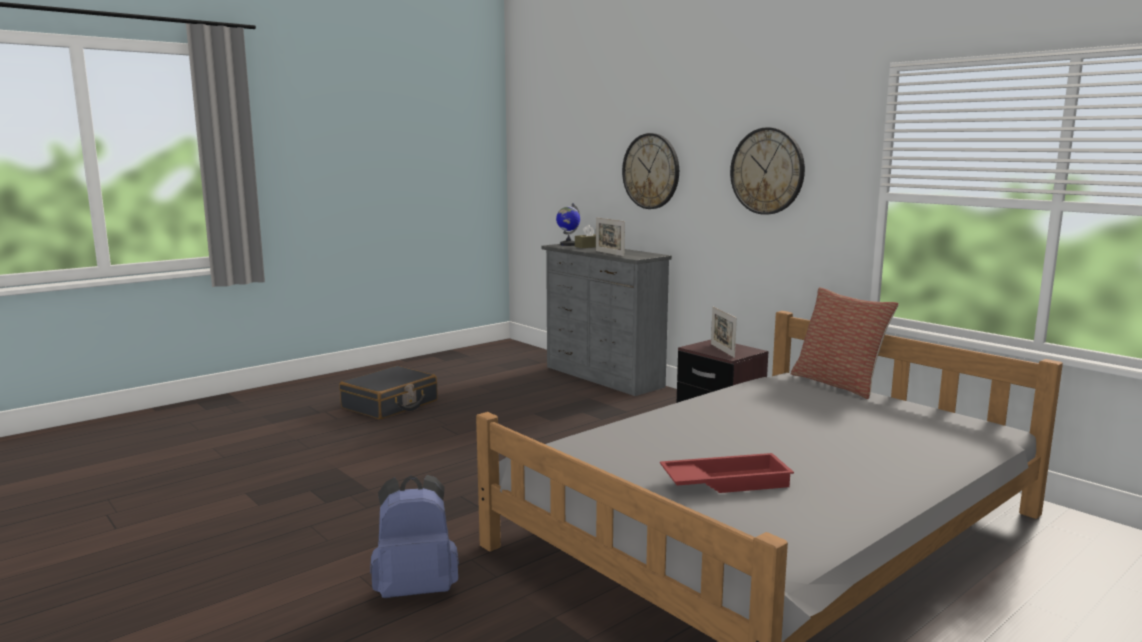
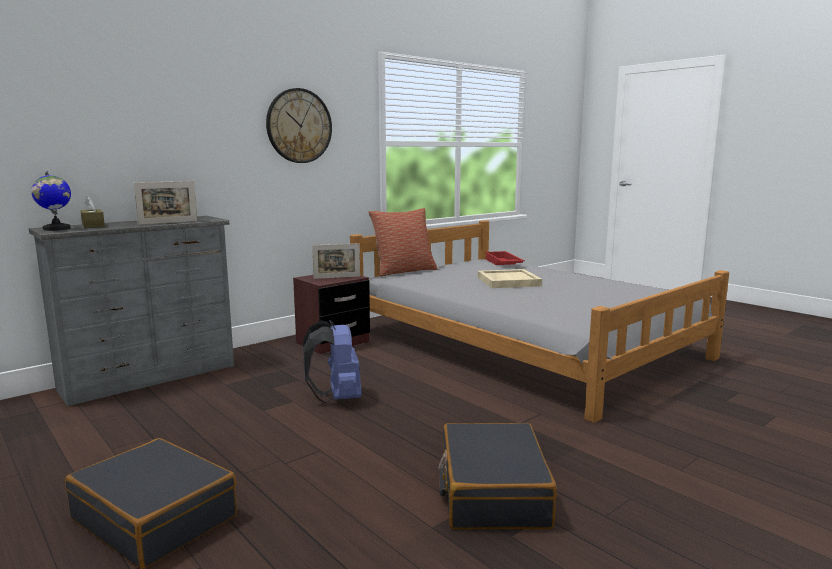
camera: 90 degrees left, 0 degrees up
blue backpack [370,475,459,598] -> blue backpack moved to [303,320,362,403]
wall clock [622,133,679,209] -> none
red tray [660,453,794,493] -> red tray moved to [485,251,525,265]
none -> black suitcase [438,423,557,529]
none -> beige tray [478,269,542,288]

